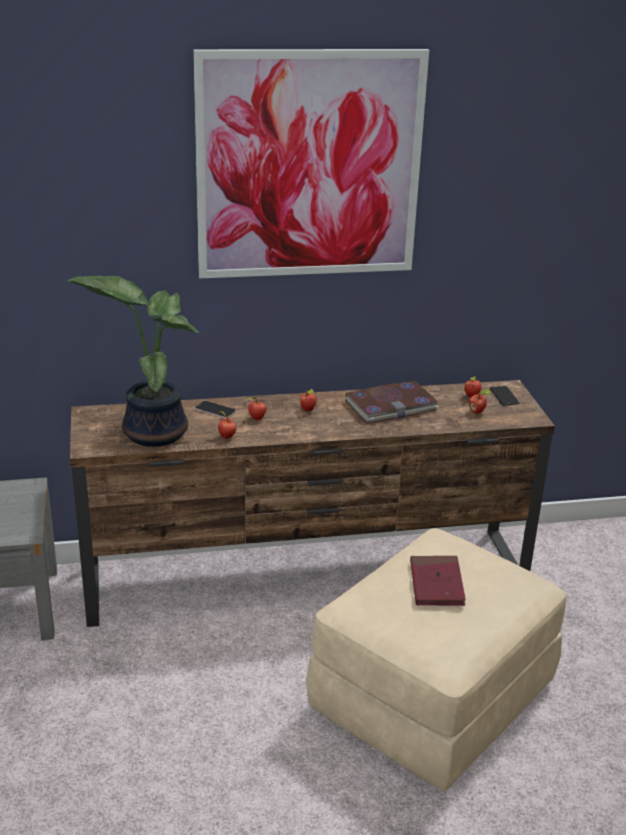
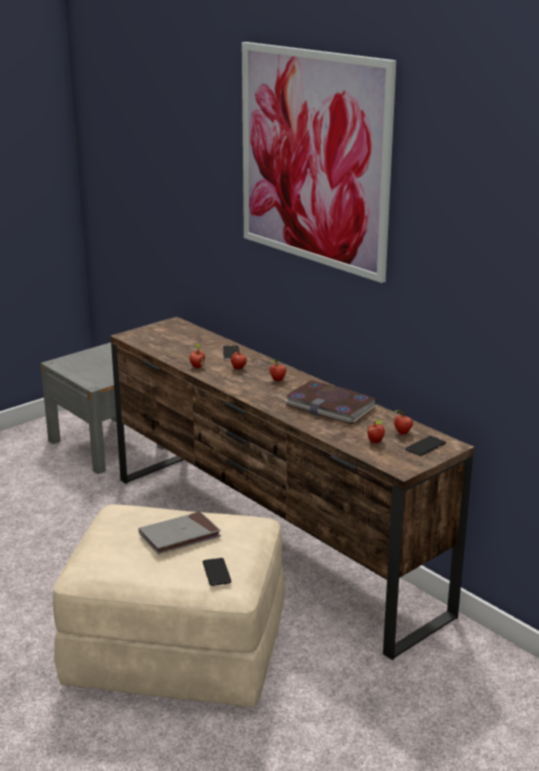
camera: 60 degrees right, 5 degrees down
potted plant [67,276,199,447] -> none
red book [410,556,466,606] -> grey book [139,511,221,554]
none -> phone [203,558,232,586]

